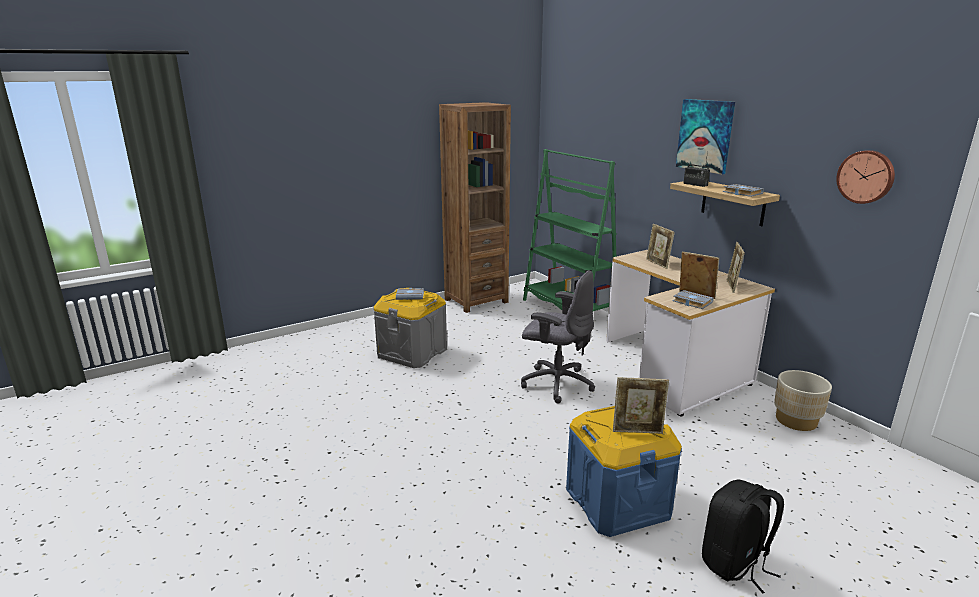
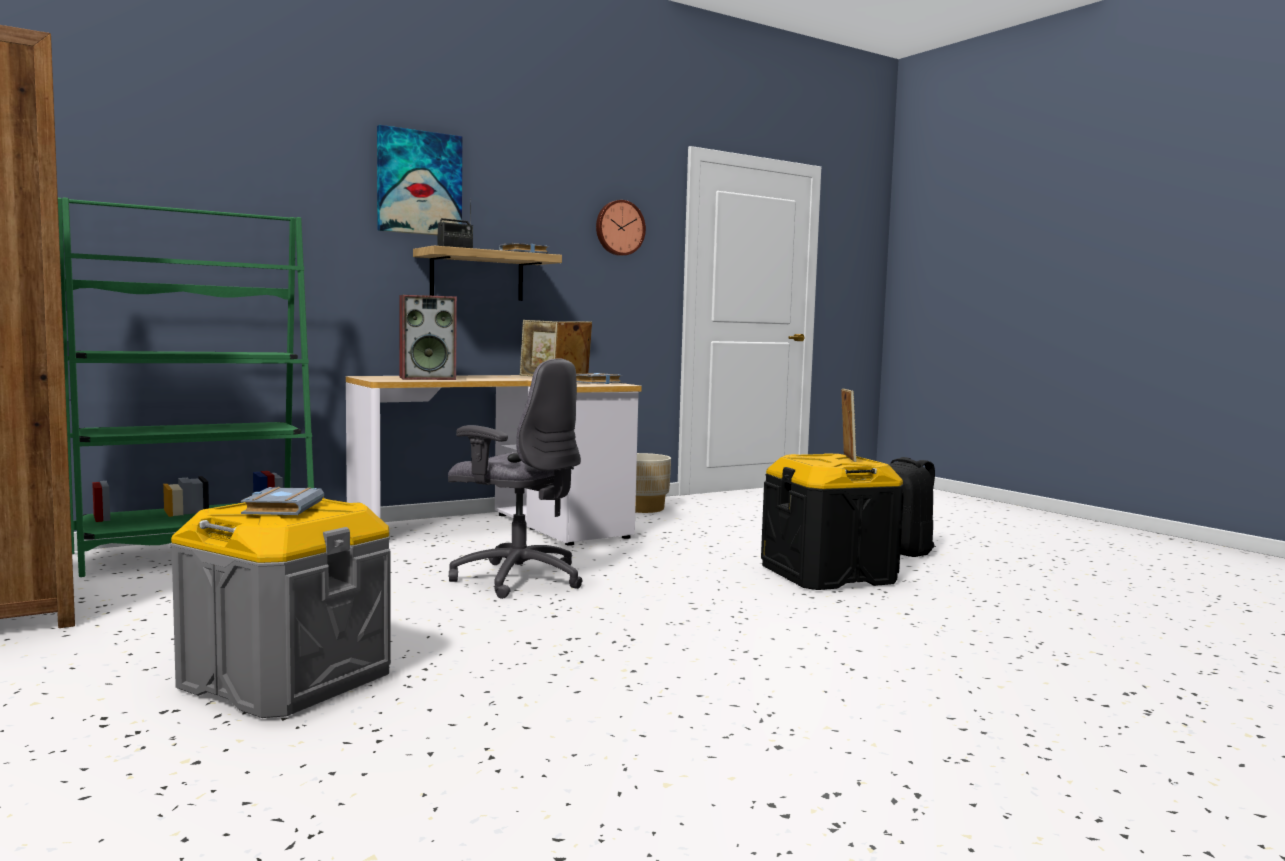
camera: 90 degrees left, 15 degrees down
grey office chair [521,270,595,403] -> grey office chair turned 90 degrees clockwise [448,358,583,599]
blue storage box [566,406,682,537] -> black storage box [761,453,904,590]
picture frame [646,224,675,269] -> speaker [399,295,457,380]

